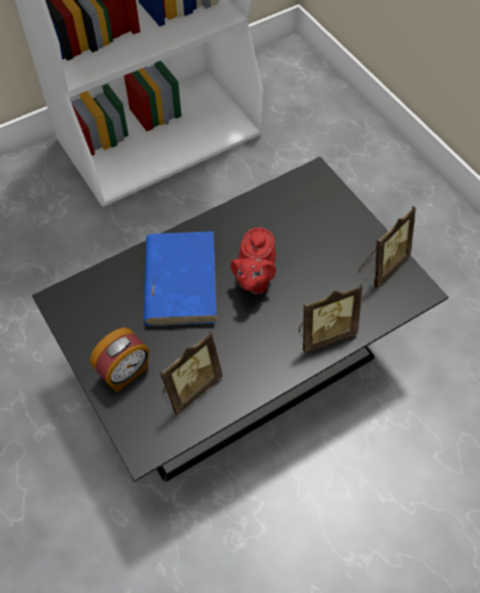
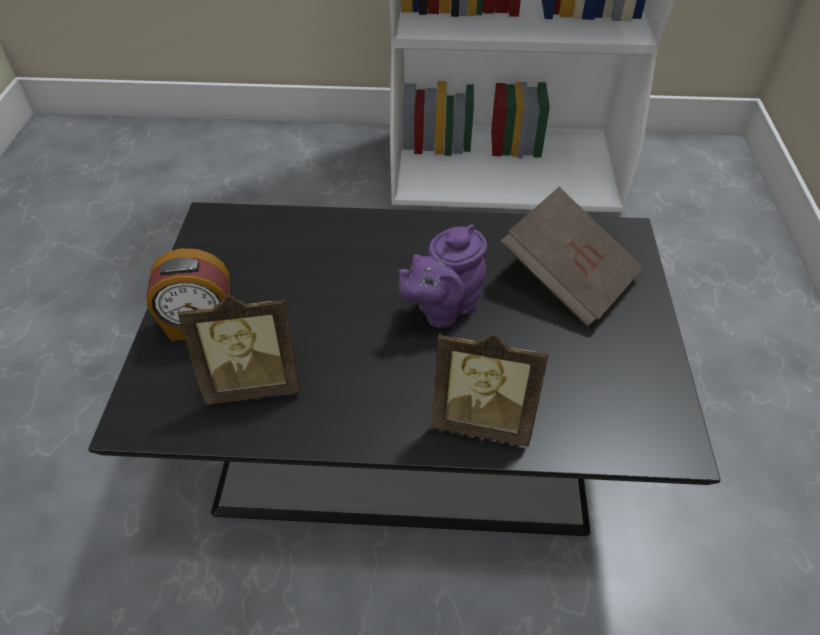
camera: 35 degrees right, 10 degrees down
blue book [144,231,217,326] -> none
red teapot [231,227,276,295] -> purple teapot [398,224,487,328]
picture frame [359,206,416,288] -> none
none -> brown book [500,187,644,327]

